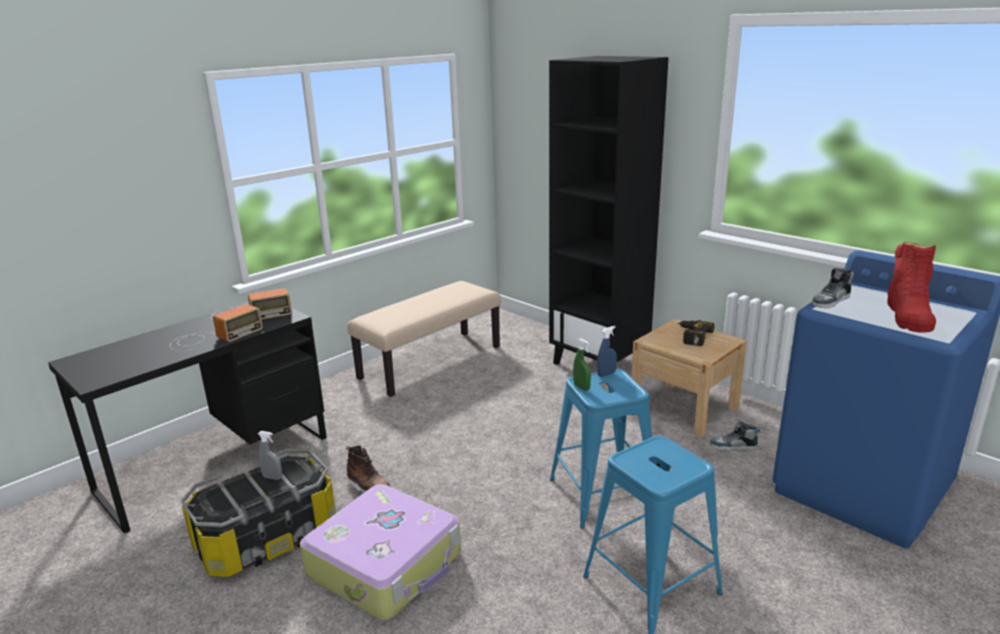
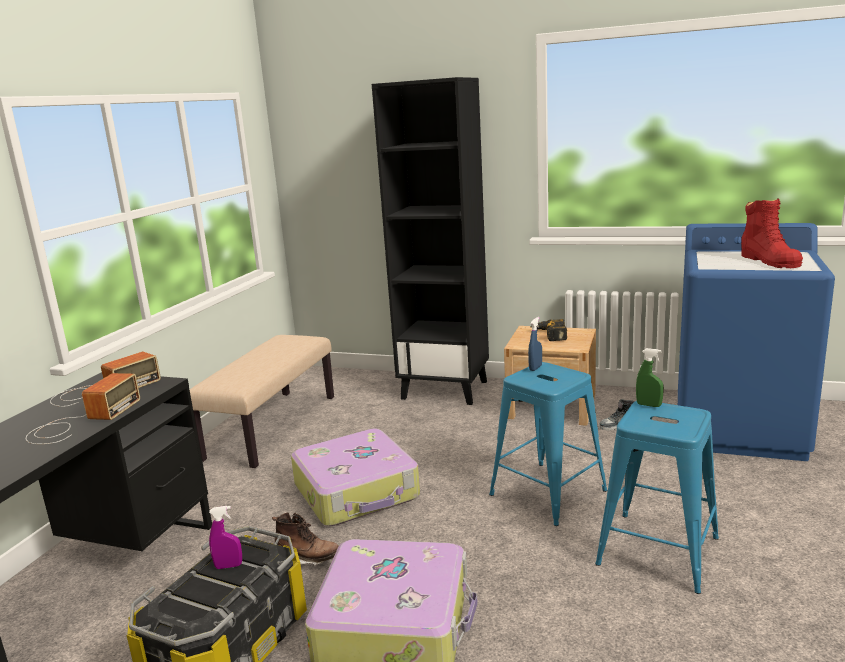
camera: 25 degrees left, 5 degrees down
grey spray bottle [258,431,282,480] -> purple spray bottle [209,506,242,569]
green spray bottle [573,338,591,391] -> green spray bottle moved to [636,348,664,407]
shoe [812,268,854,309] -> none
none -> suitcase [291,429,420,526]

